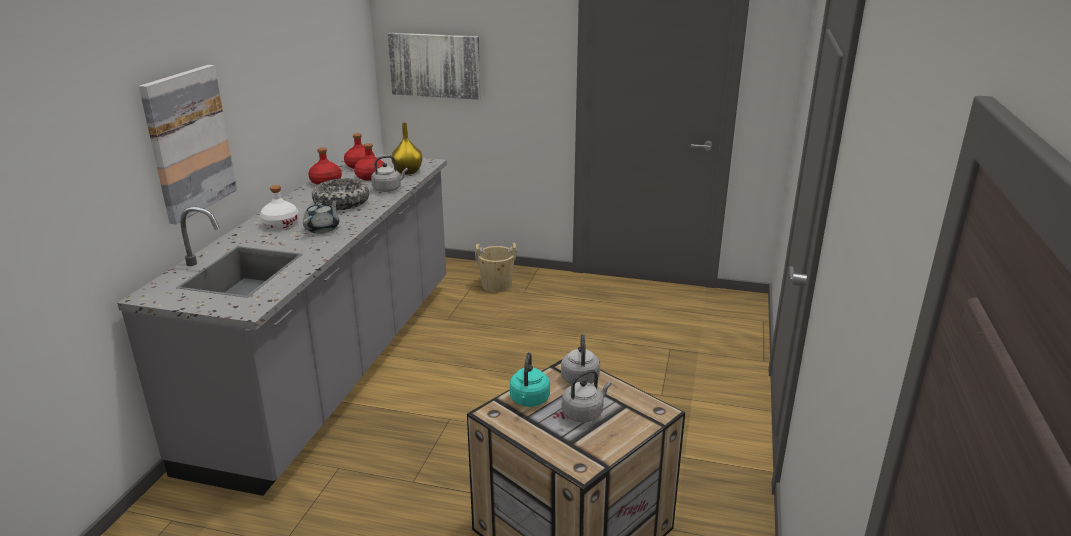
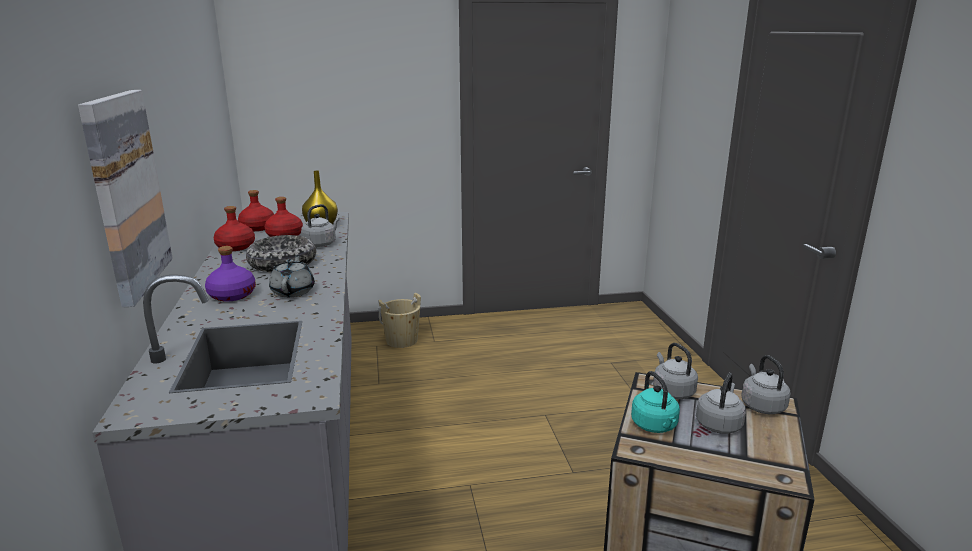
camera: 25 degrees left, 5 degrees down
white bottle [260,185,299,229] -> purple bottle [205,246,256,302]
picture [387,33,481,100] -> none
none -> grey kettle [741,355,791,414]

